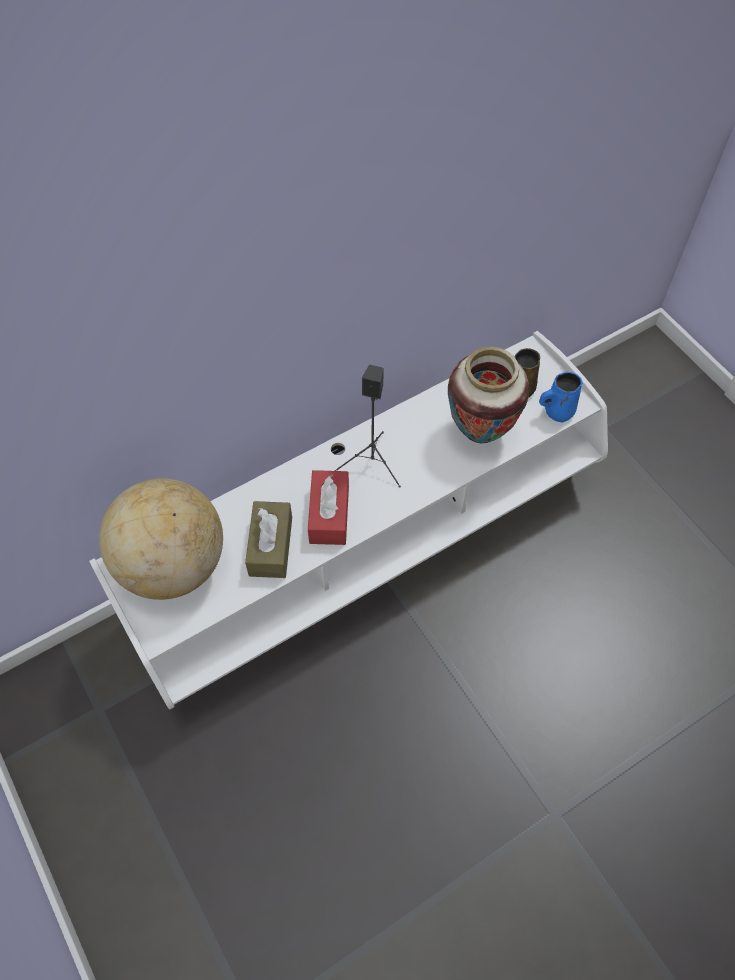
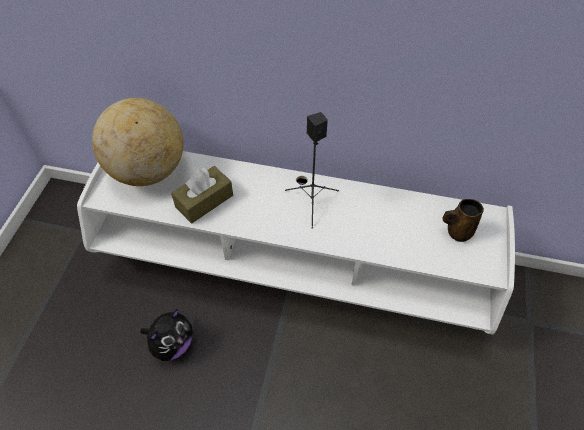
camera: 45 degrees right, 5 degrees down
red tissue box [308,470,349,545] -> none
vase [448,347,529,443] -> none
blue mug [539,372,582,422] -> none
none -> plush toy [141,309,193,361]

